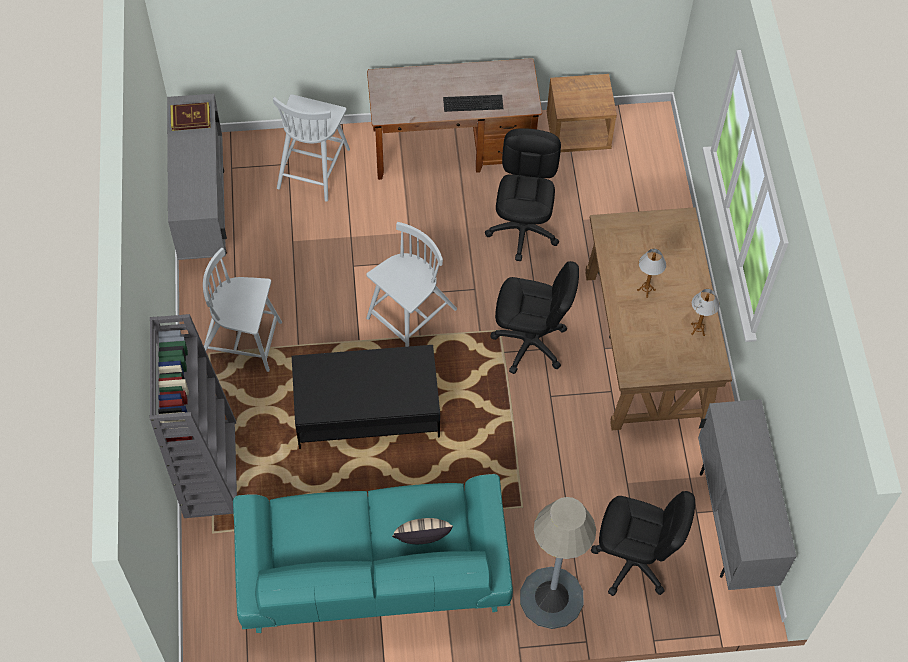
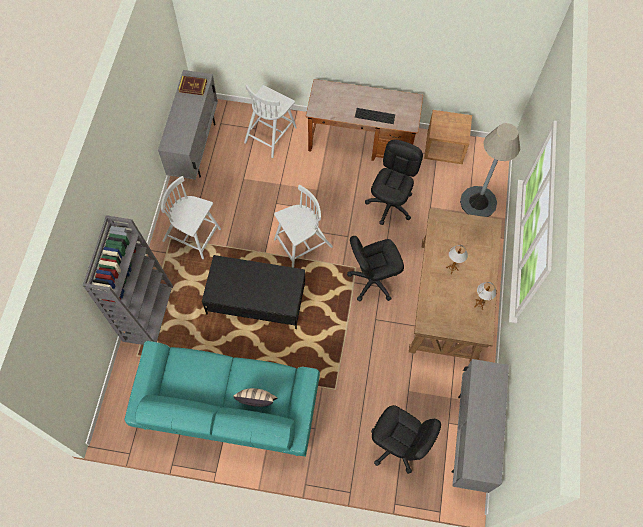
camera: 15 degrees right, 5 degrees up
black office chair [490,261,579,374] -> black office chair turned 135 degrees clockwise [347,236,404,302]
grey floor lamp [520,497,596,629] -> grey floor lamp moved to [460,123,520,217]

